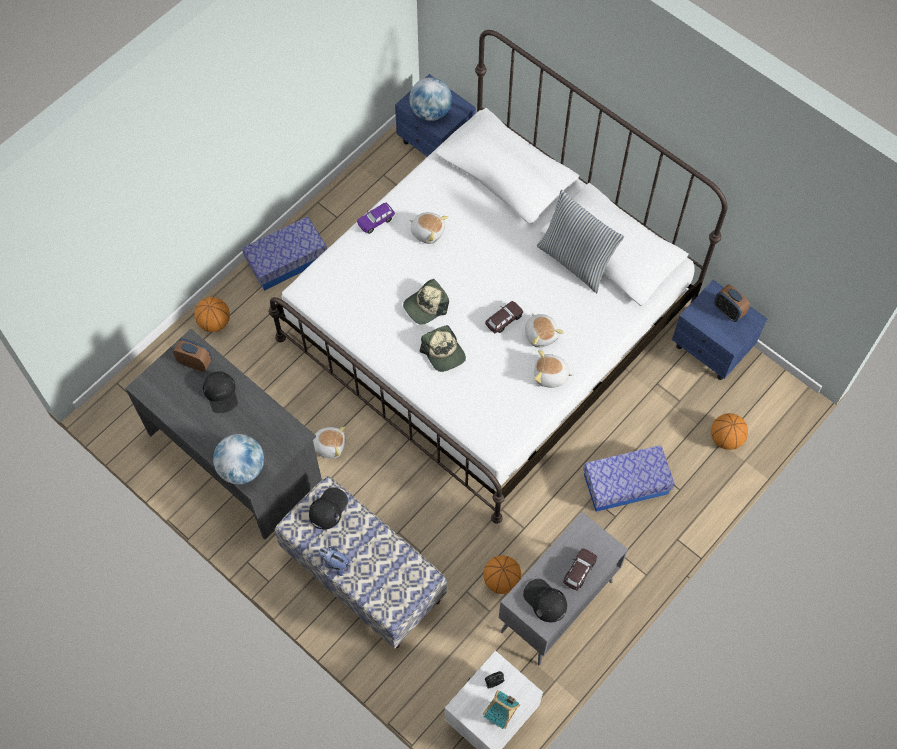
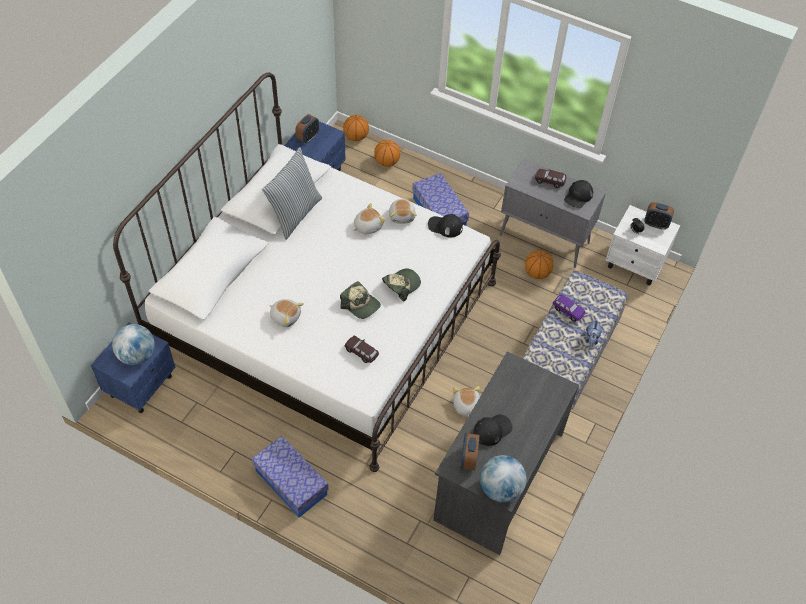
camera: 105 degrees left, 10 degrees down
basketball [195,297,230,332] -> basketball moved to [343,115,369,141]
globe [213,434,264,484] -> globe moved to [480,455,526,502]
black cap [309,487,348,530] -> black cap moved to [428,214,463,237]
purple toy car [357,203,395,234] -> purple toy car moved to [553,295,585,322]
plush toy [409,212,448,244] -> plush toy turned 105 degrees clockwise [269,299,304,327]
toy house [483,690,520,729] -> alarm clock [644,202,674,229]
brown toy car [485,301,523,333] -> brown toy car moved to [345,336,379,363]

